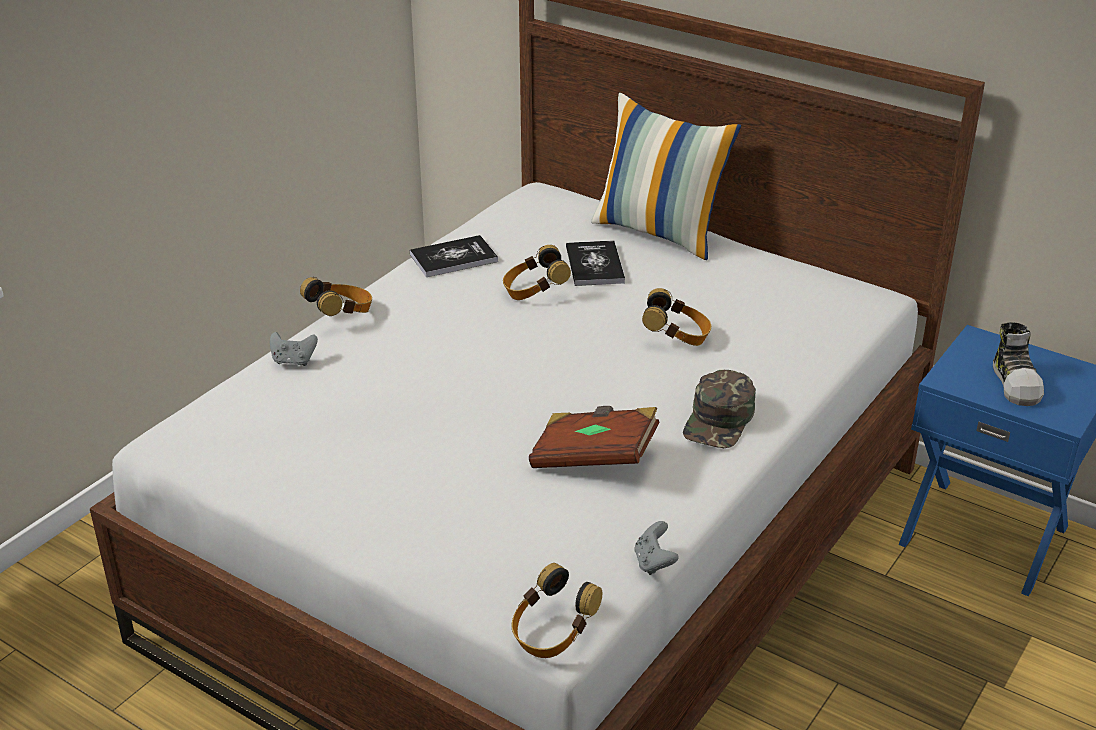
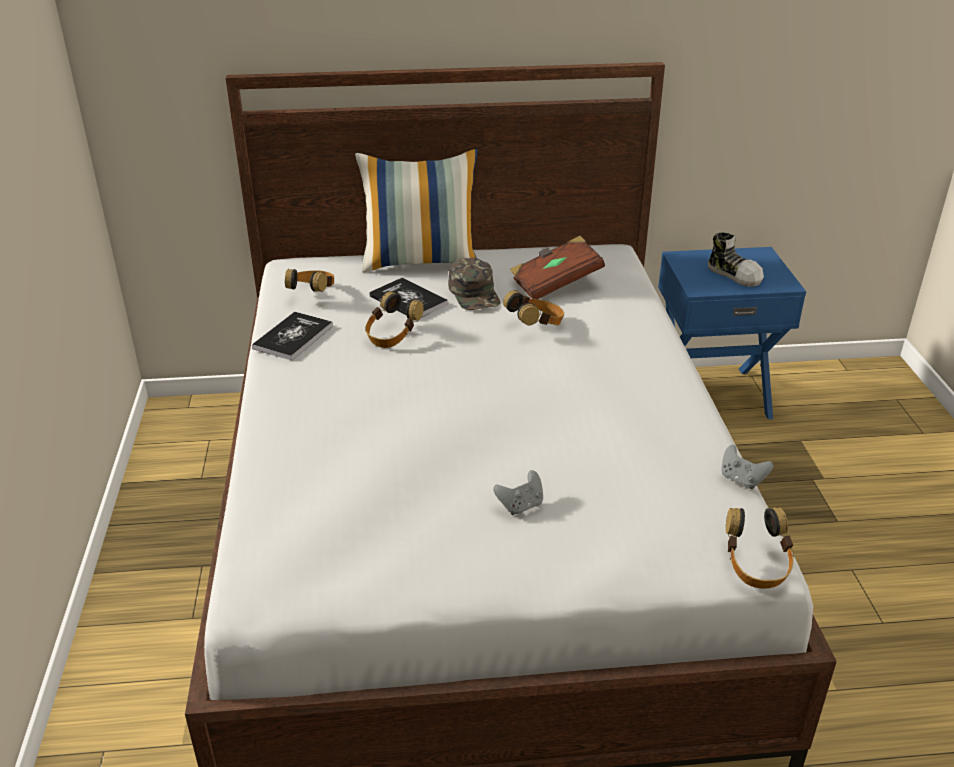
camera: 40 degrees left, 0 degrees up
grey game controller [270,332,318,366] -> grey game controller moved to [493,470,543,515]
headphones [300,277,372,316] -> headphones moved to [285,269,334,292]
brown book [529,406,660,468] -> brown book moved to [510,236,605,299]
green cap [683,370,756,448] -> green cap moved to [448,257,501,310]

